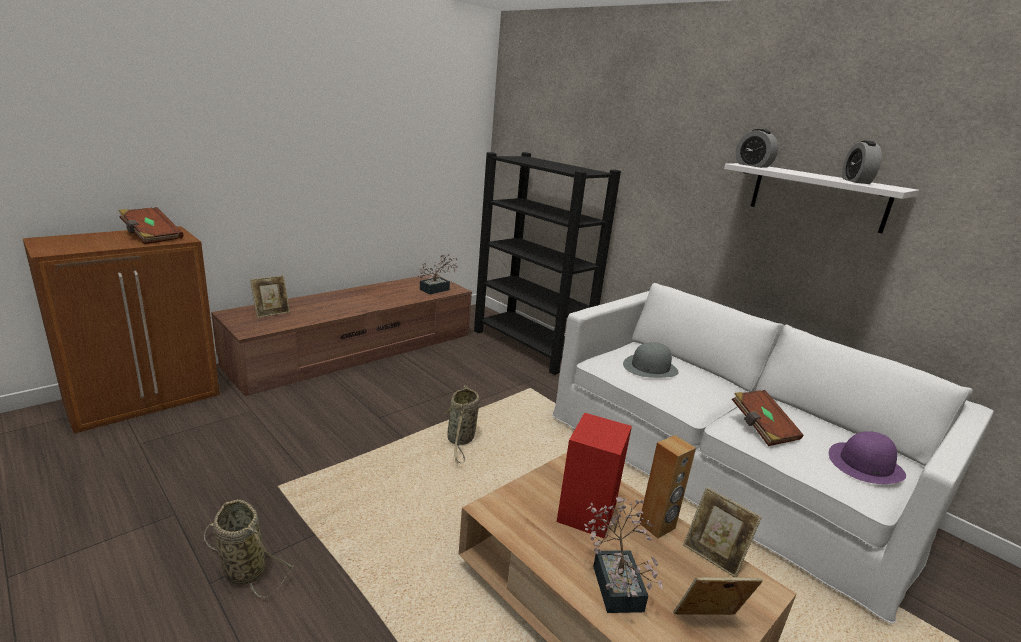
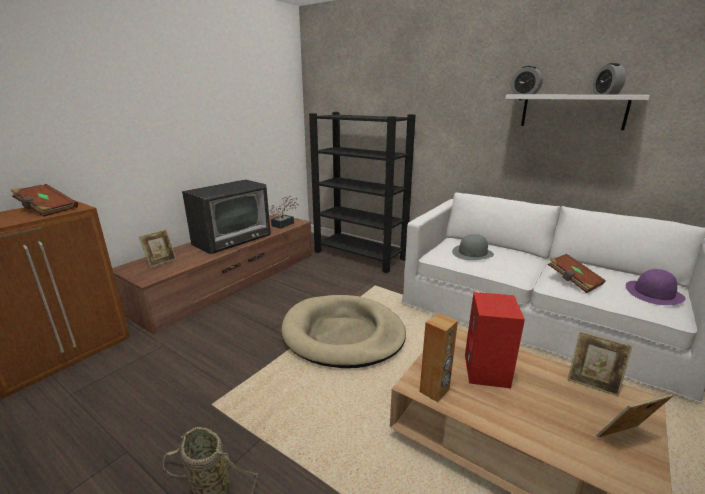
camera: 10 degrees left, 0 degrees up
basket [444,385,480,463] -> beige dog bed [281,295,406,368]
potted plant [584,497,663,613] -> none
brown speaker [639,435,696,538] -> brown speaker moved to [420,313,458,402]
none -> television [182,179,271,254]

